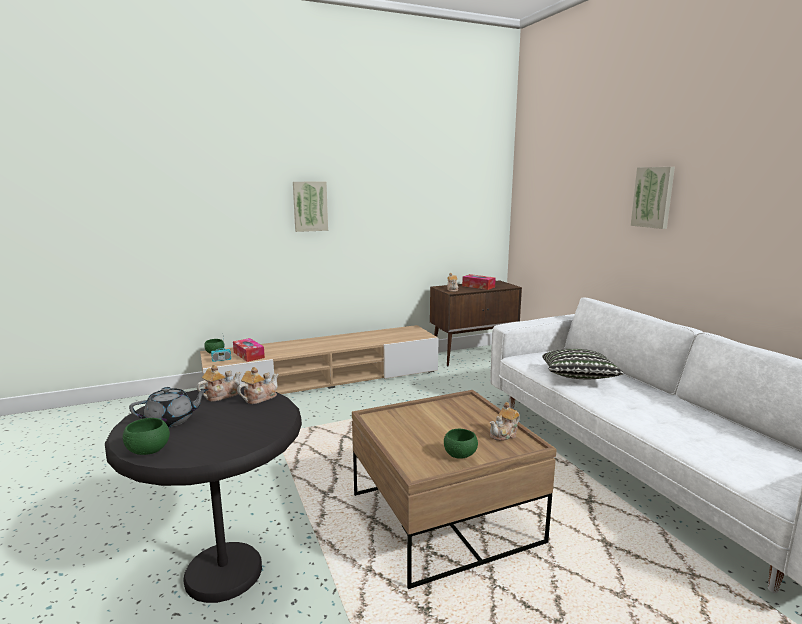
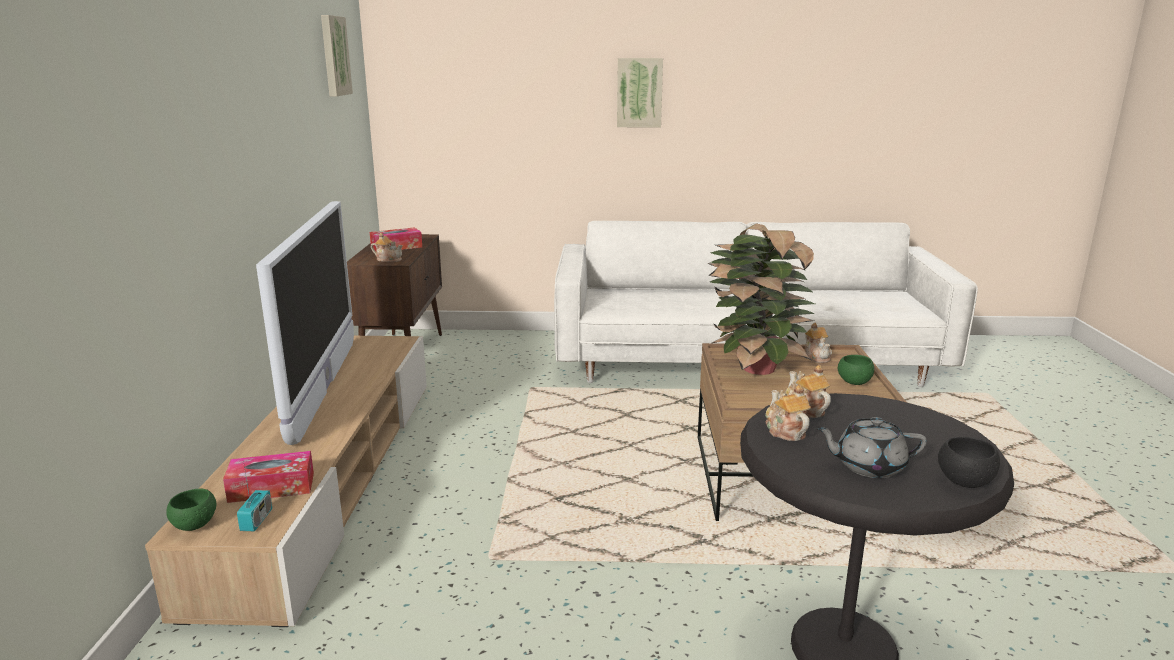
camera: 65 degrees left, 5 degrees up
green bowl [123,418,170,455] -> black bowl [938,437,1000,488]
grey teapot [129,387,209,428] -> grey teapot turned 90 degrees counterclockwise [816,417,927,478]
picture [293,182,328,232] -> picture moved to [321,15,353,96]
pillow [542,349,624,379] -> none
none -> television [256,201,354,445]
none -> potted plant [708,223,815,375]

